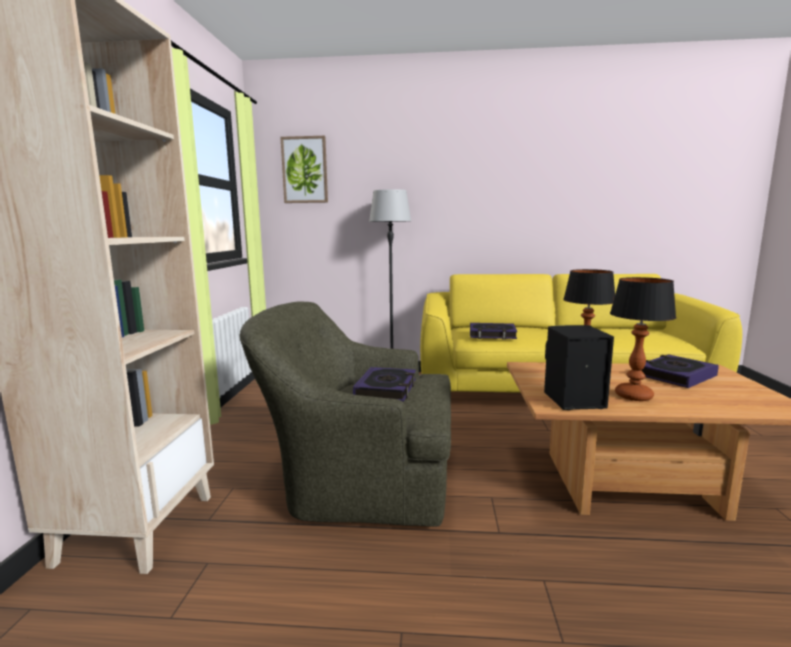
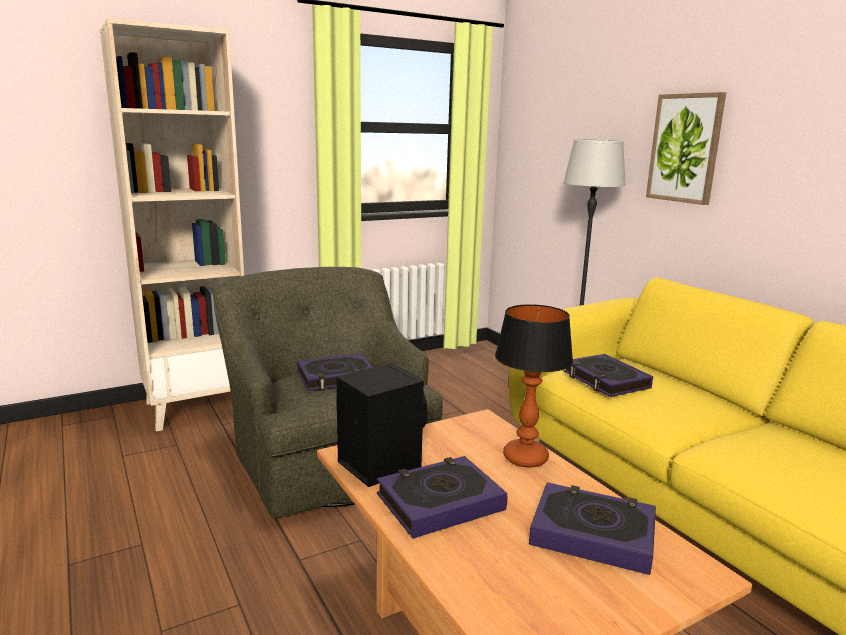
camera: 55 degrees right, 5 degrees up
picture [280,136,328,203] -> picture moved to [646,92,726,205]
table lamp [610,277,676,401] -> book [377,456,508,538]

